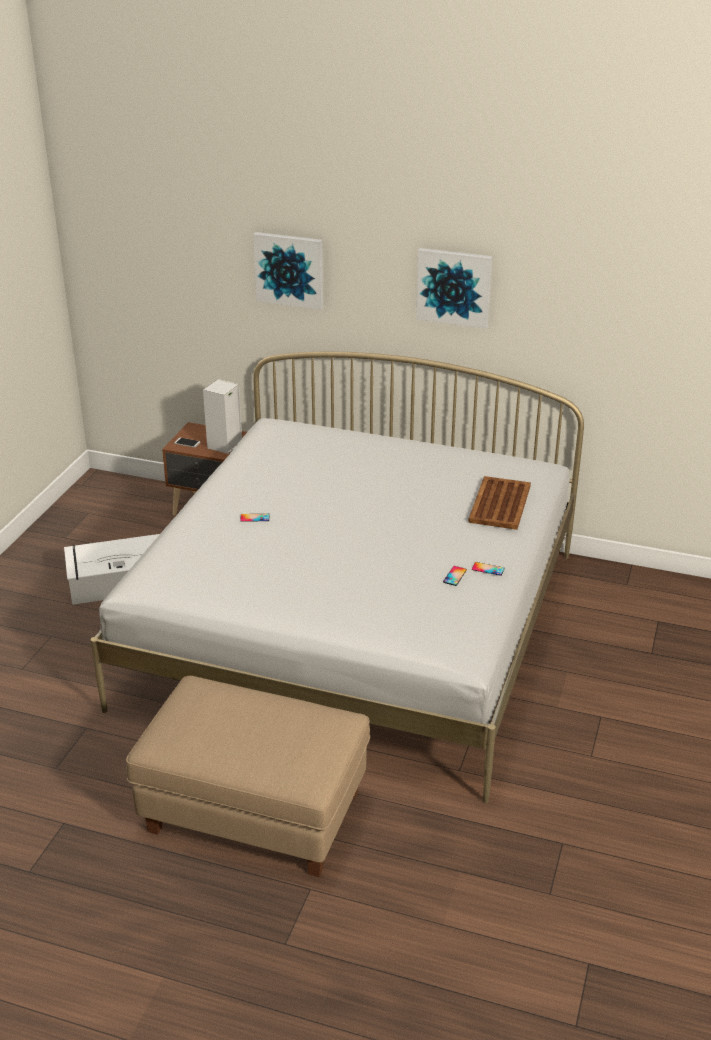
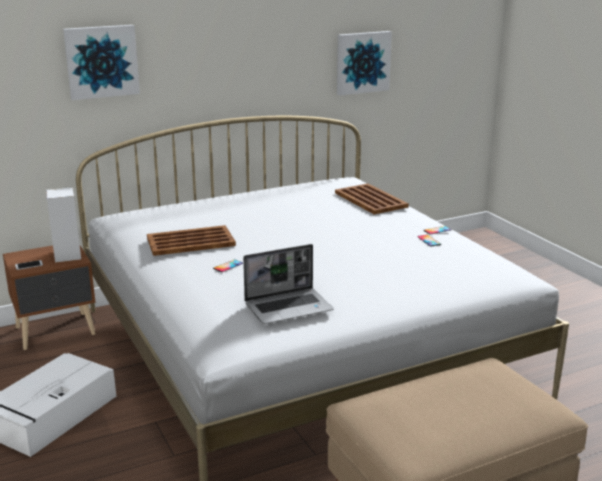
camera: 45 degrees left, 10 degrees down
picture [416,248,492,329] -> picture moved to [337,31,392,96]
none -> brown tray [147,225,236,256]
none -> laptop [243,244,334,324]

